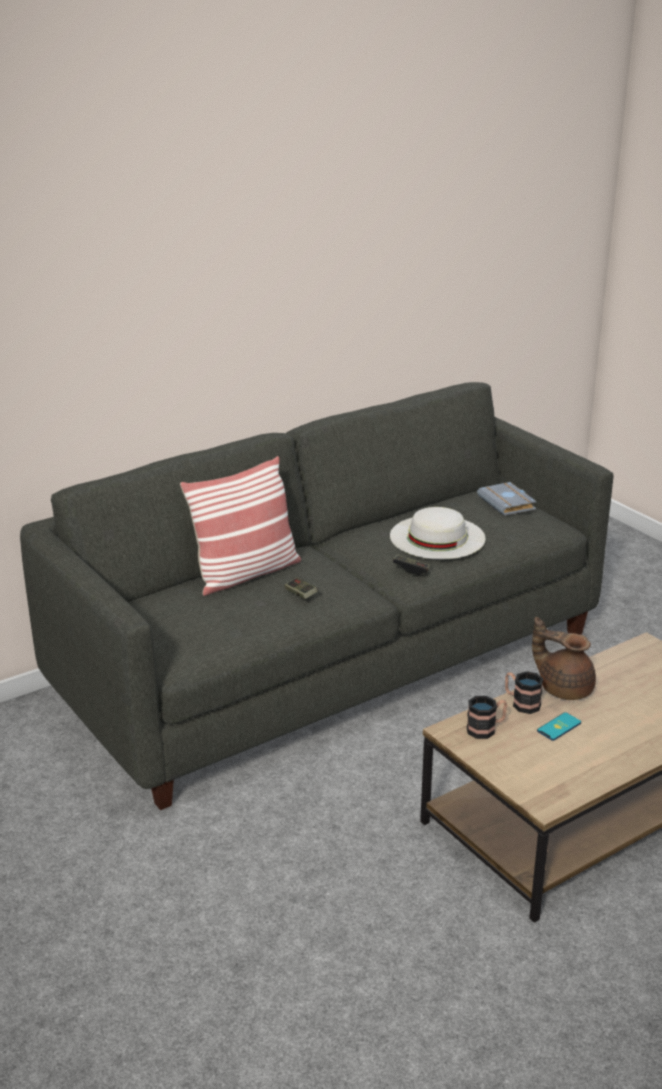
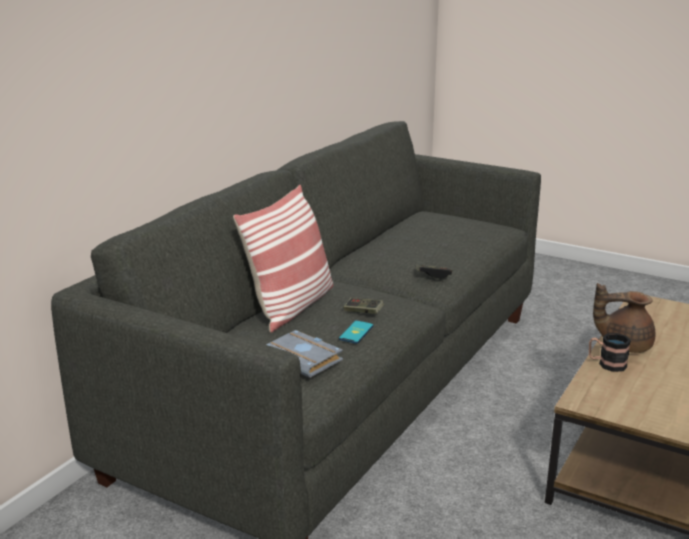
camera: 25 degrees left, 5 degrees down
white hat [390,507,486,559] -> none
mug [467,696,507,739] -> none
grey book [477,482,537,516] -> grey book moved to [266,330,343,378]
phone [537,712,581,741] -> phone moved to [339,320,373,344]

